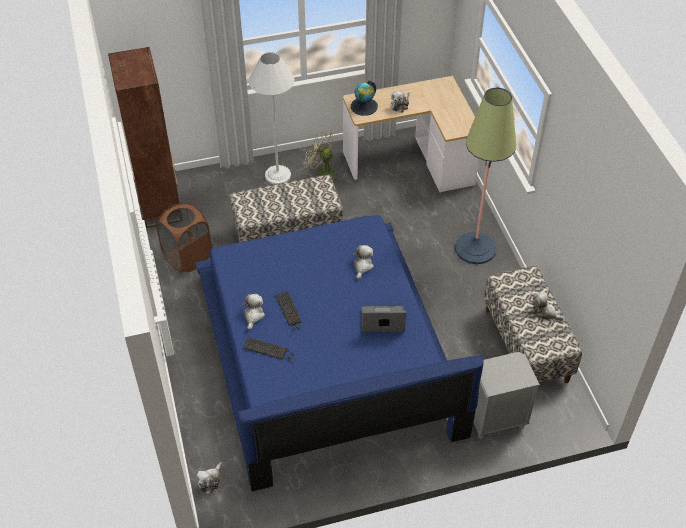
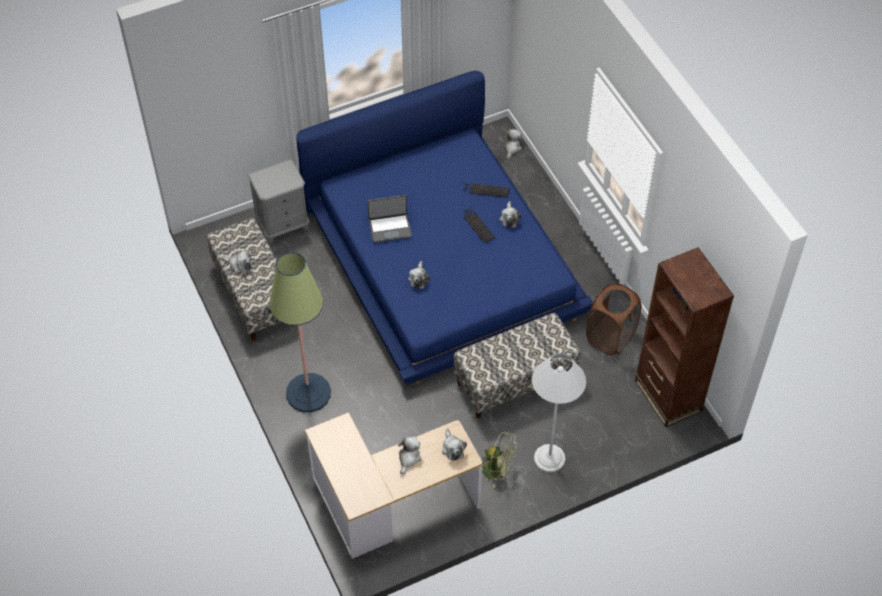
camera: 170 degrees right, 5 degrees up
globe [351,81,378,116] -> plush toy [442,428,467,461]

